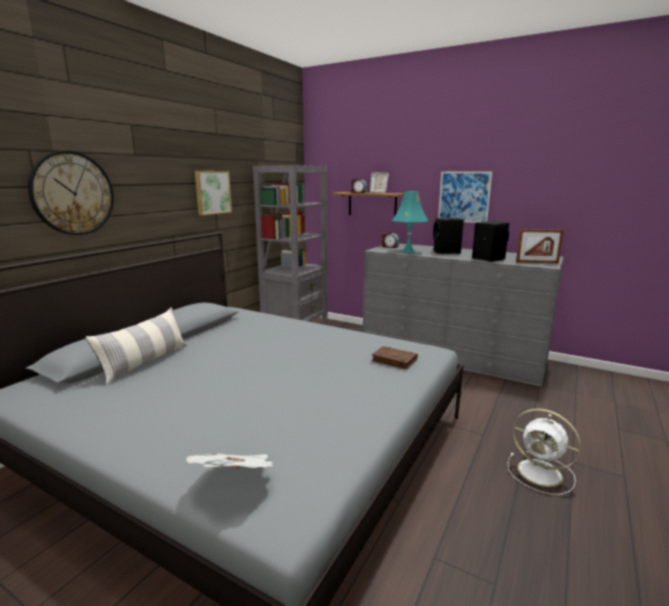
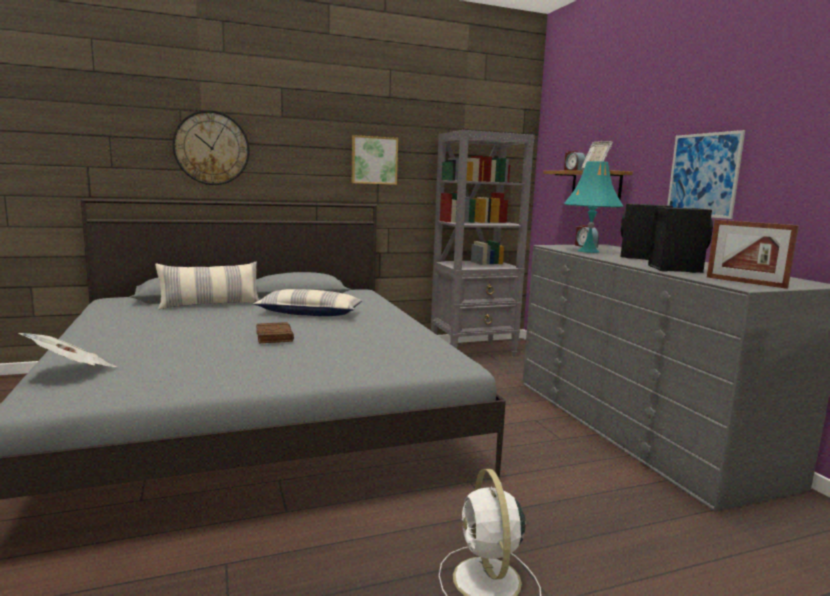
camera: 40 degrees right, 5 degrees down
brown book [371,346,418,369] -> brown book moved to [256,322,294,343]
none -> pillow [253,289,362,316]

